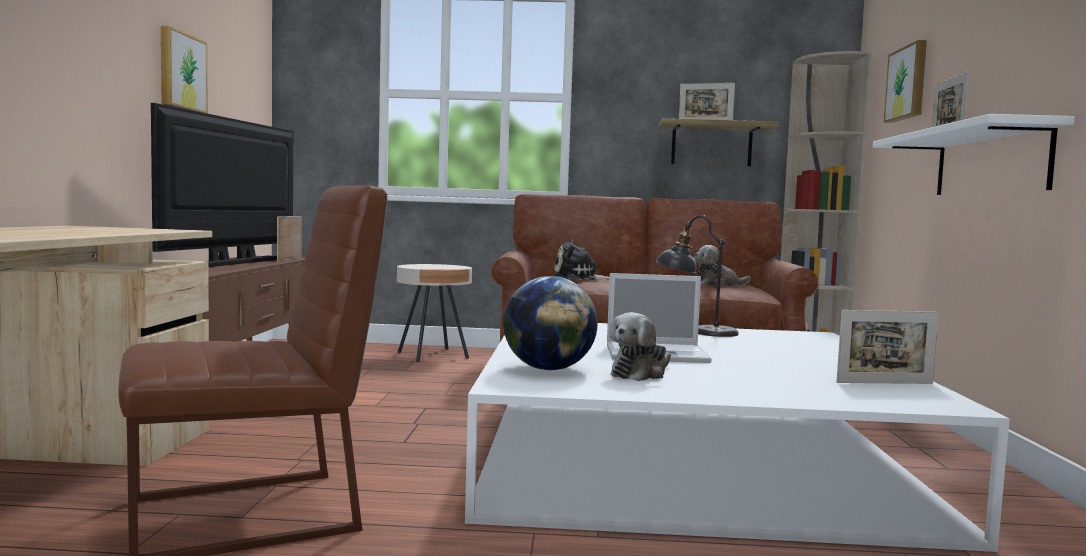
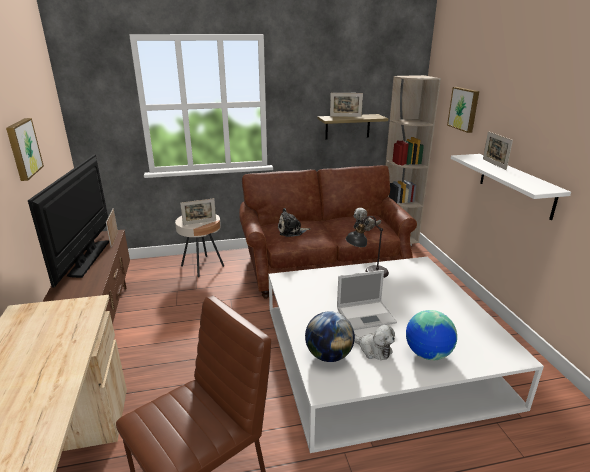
camera: 15 degrees left, 20 degrees up
plush toy [609,312,671,381] -> plush toy turned 75 degrees counterclockwise [354,325,395,360]
picture frame [837,310,939,384] -> picture frame moved to [180,198,216,225]
none -> globe [406,310,457,360]

